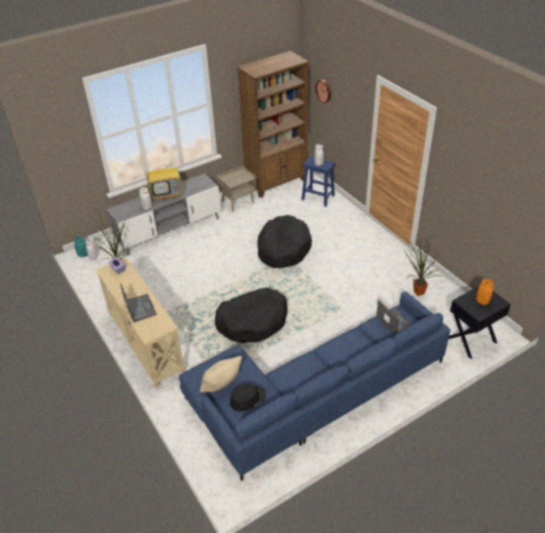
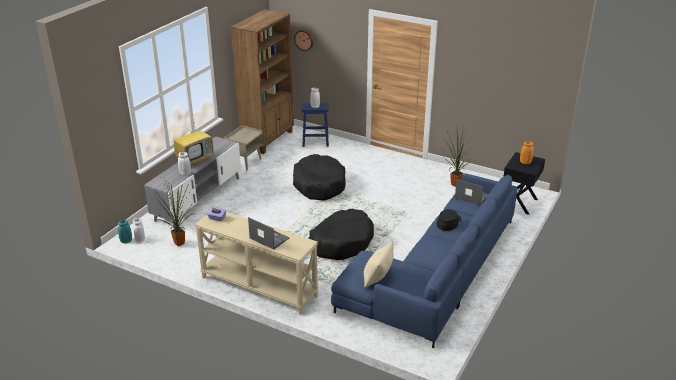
camera: 30 degrees left, 10 degrees down
black hat [230,383,266,411] -> black hat moved to [437,209,461,231]

